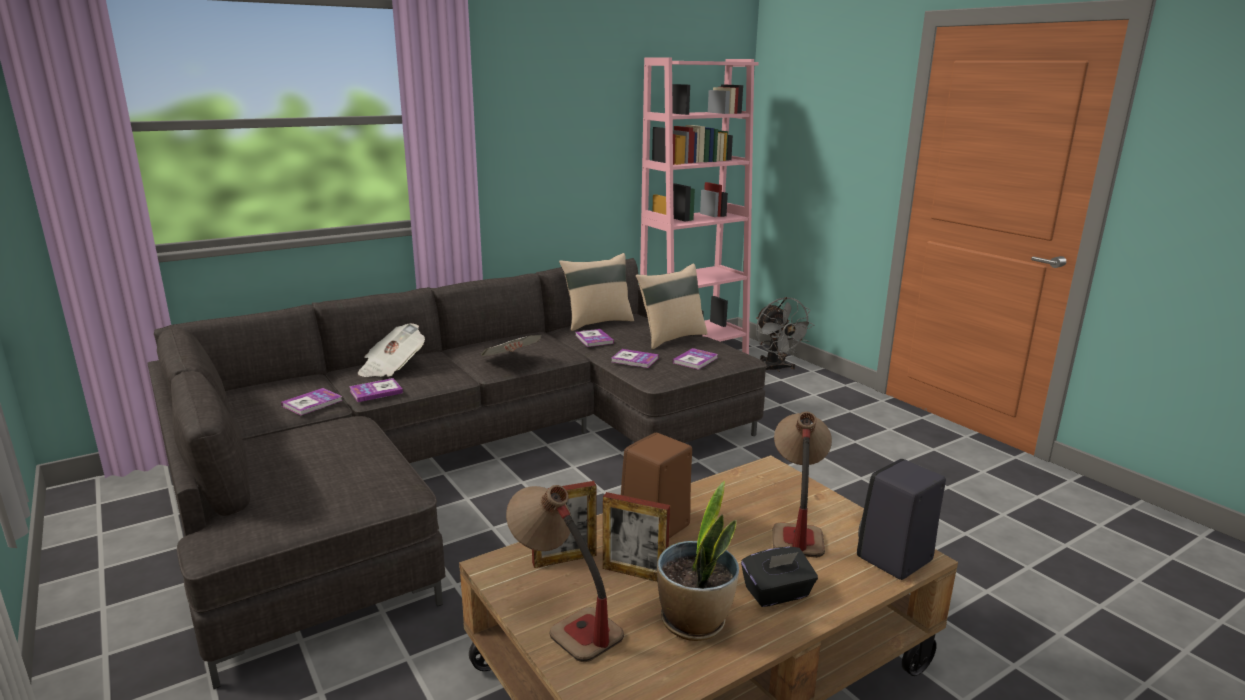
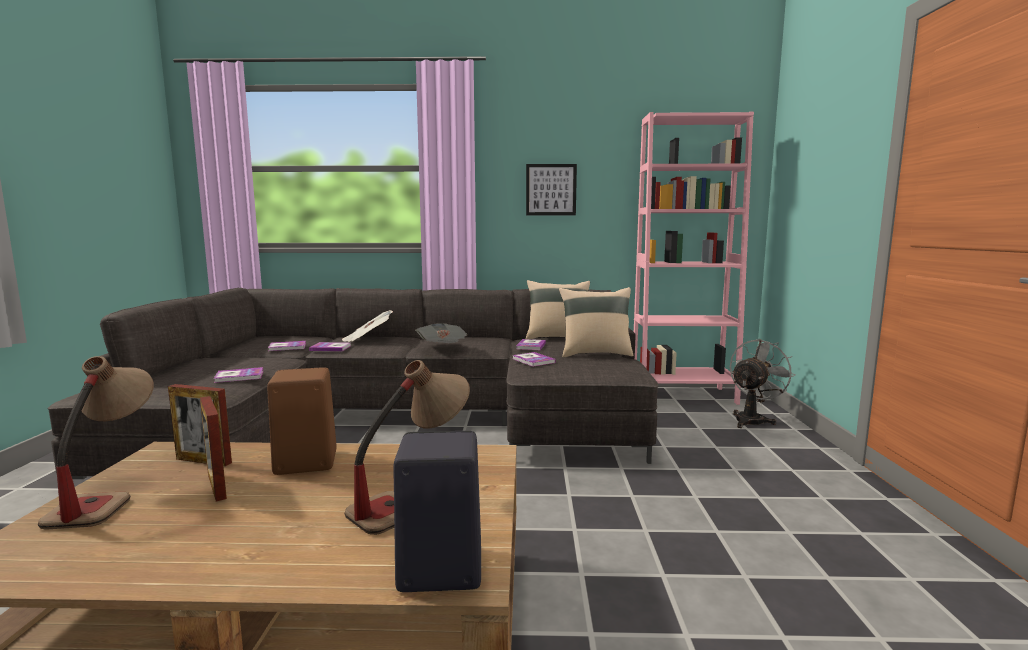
camera: 35 degrees right, 10 degrees down
potted plant [657,481,739,641] -> none
book [672,348,718,370] -> book moved to [214,367,263,383]
black tissue box [741,547,818,607] -> none
grey fan [756,297,814,372] -> grey fan turned 150 degrees counterclockwise [730,339,795,428]
none -> picture [526,164,577,215]

